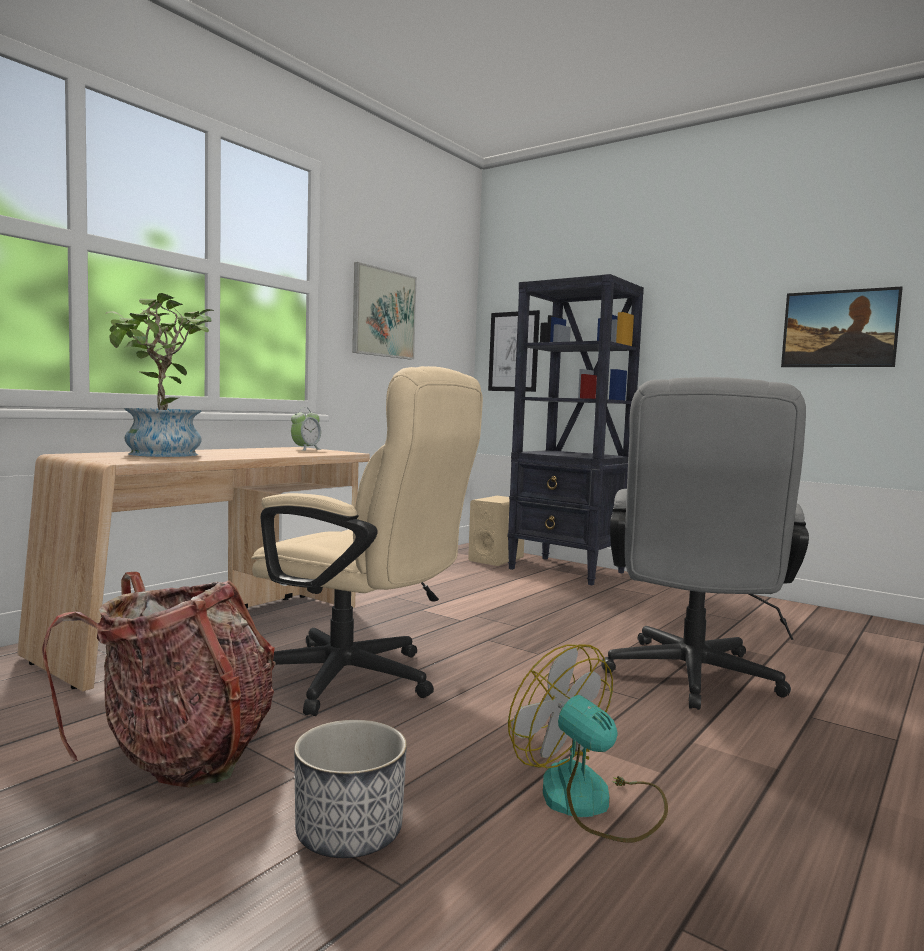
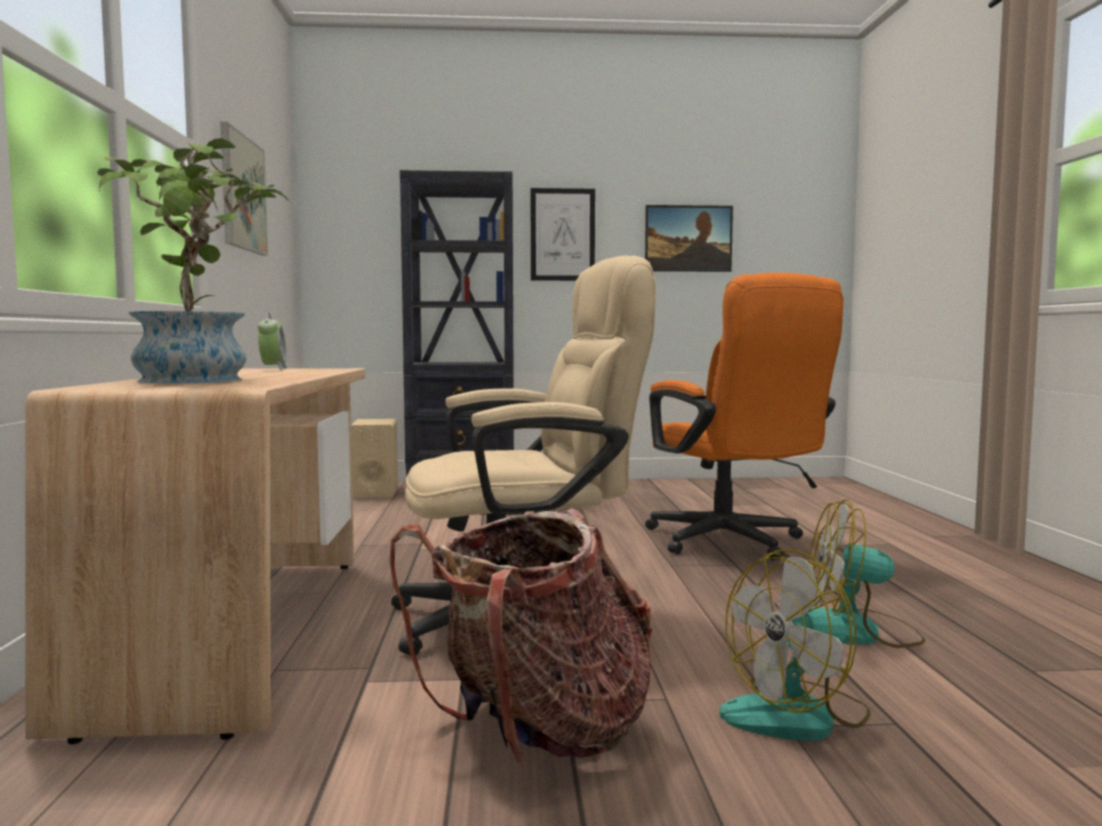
camera: 40 degrees left, 0 degrees up
planter [294,720,407,858] -> fan [719,550,871,741]
picture [488,310,540,392] -> picture moved to [531,188,595,281]
grey office chair [601,377,809,710] -> orange office chair [645,273,844,561]

